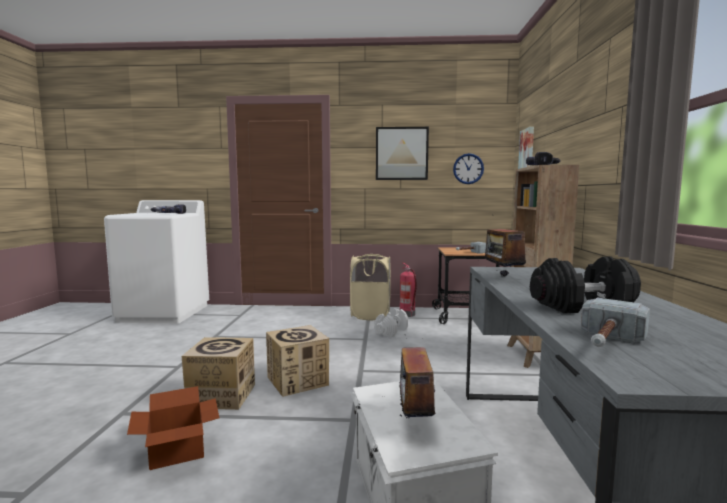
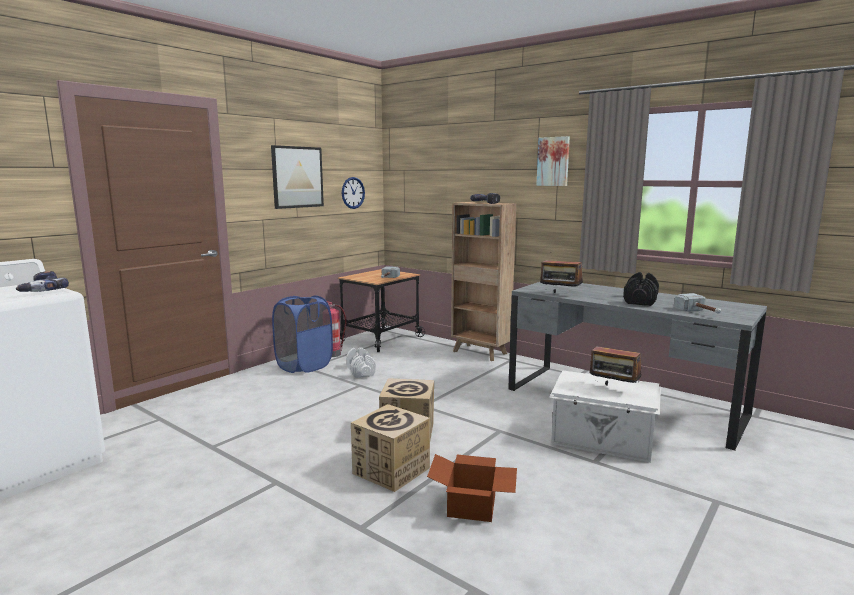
camera: 55 degrees left, 5 degrees up
beige laundry basket [350,254,391,320] -> blue laundry basket [272,296,333,373]
picture [518,127,534,169] -> picture moved to [536,136,570,186]

